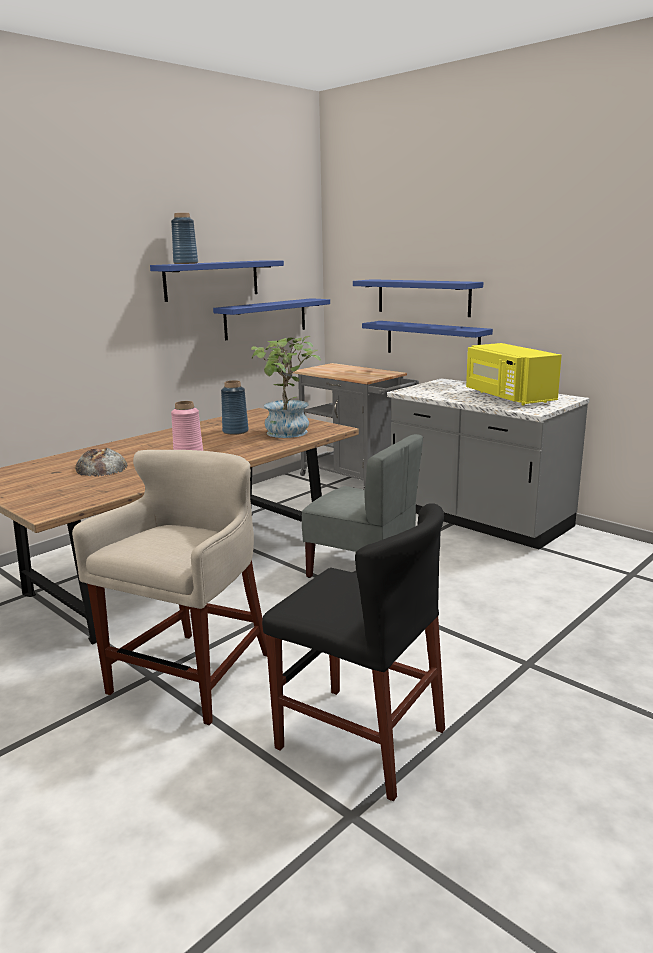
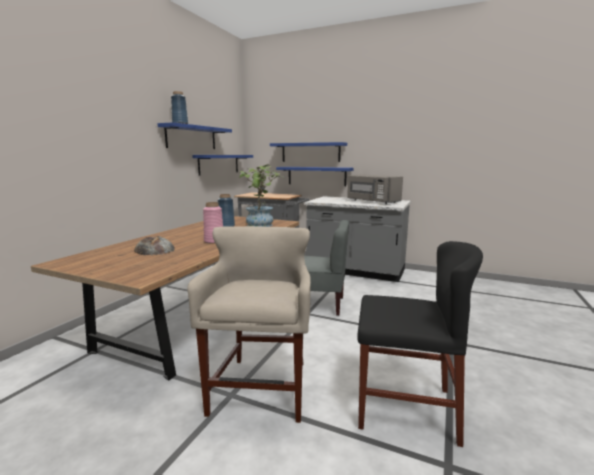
camera: 20 degrees left, 5 degrees down
yellow microwave [466,343,562,405] -> grey microwave [347,174,403,204]

